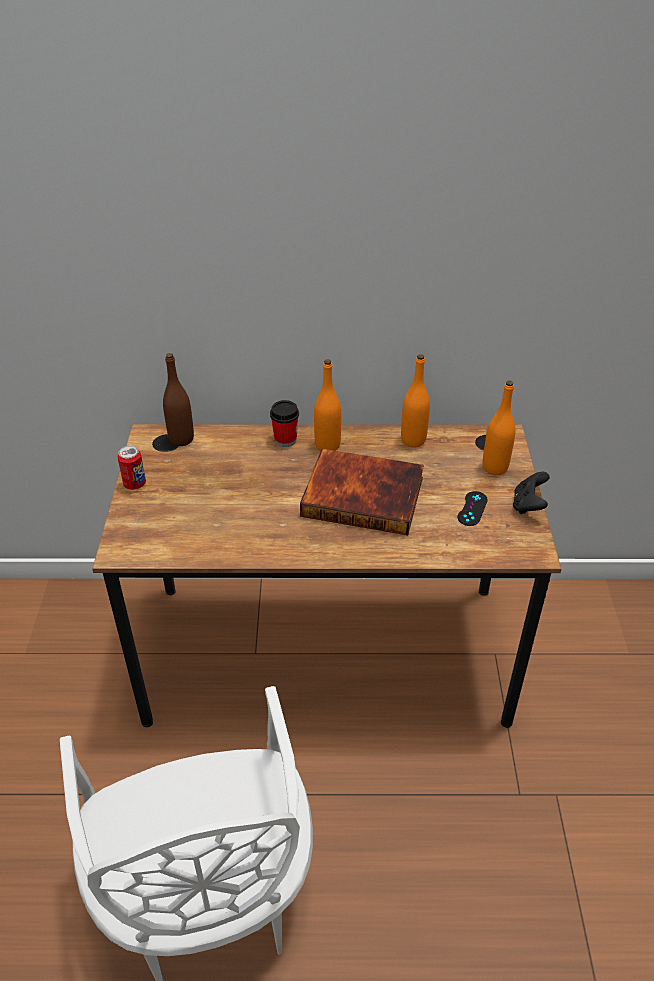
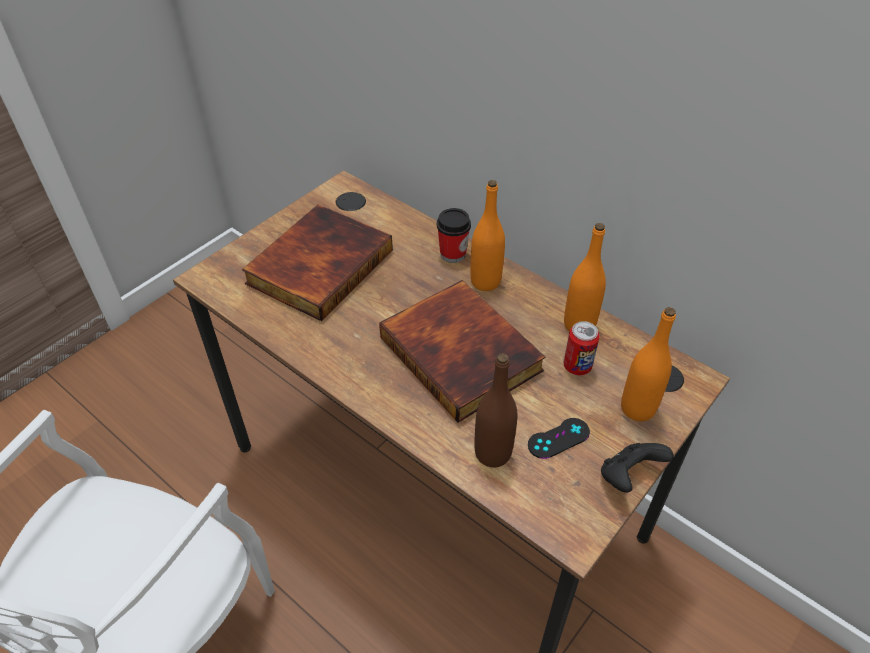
camera: 40 degrees right, 5 degrees up
can [117,446,146,490] -> can moved to [563,321,600,375]
brown bottle [163,353,194,446] -> brown bottle moved to [475,353,518,467]
none -> book [242,205,393,321]

